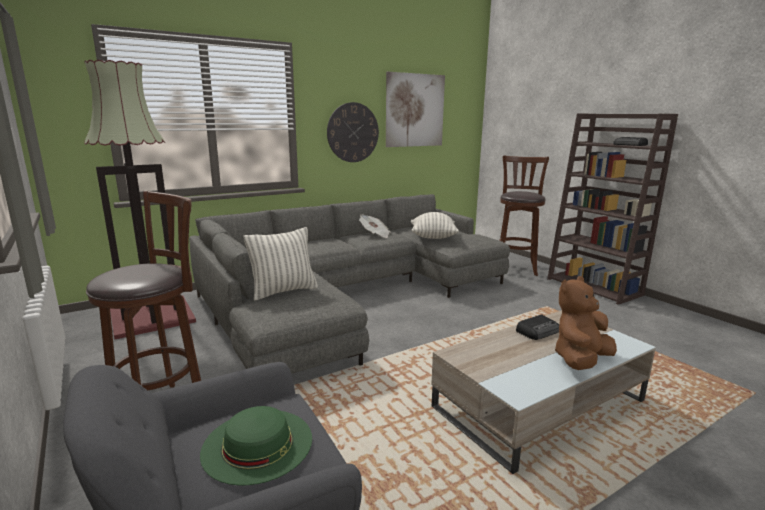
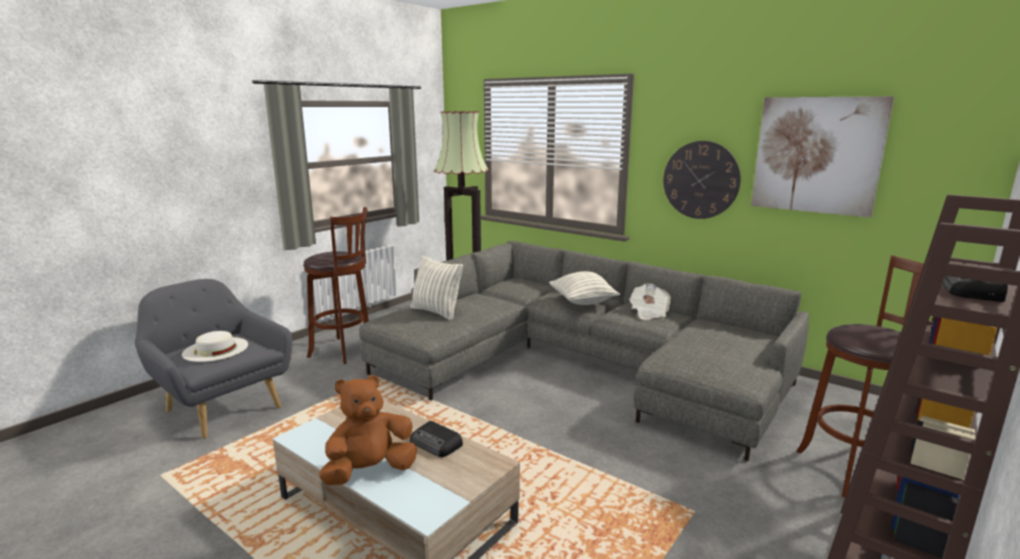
camera: 70 degrees right, 0 degrees up
green hat [200,406,312,485] -> white hat [182,331,248,362]
pillow [411,212,459,239] -> pillow moved to [549,271,620,305]
brown plush toy [555,276,617,370] -> brown plush toy turned 60 degrees counterclockwise [319,375,417,485]

